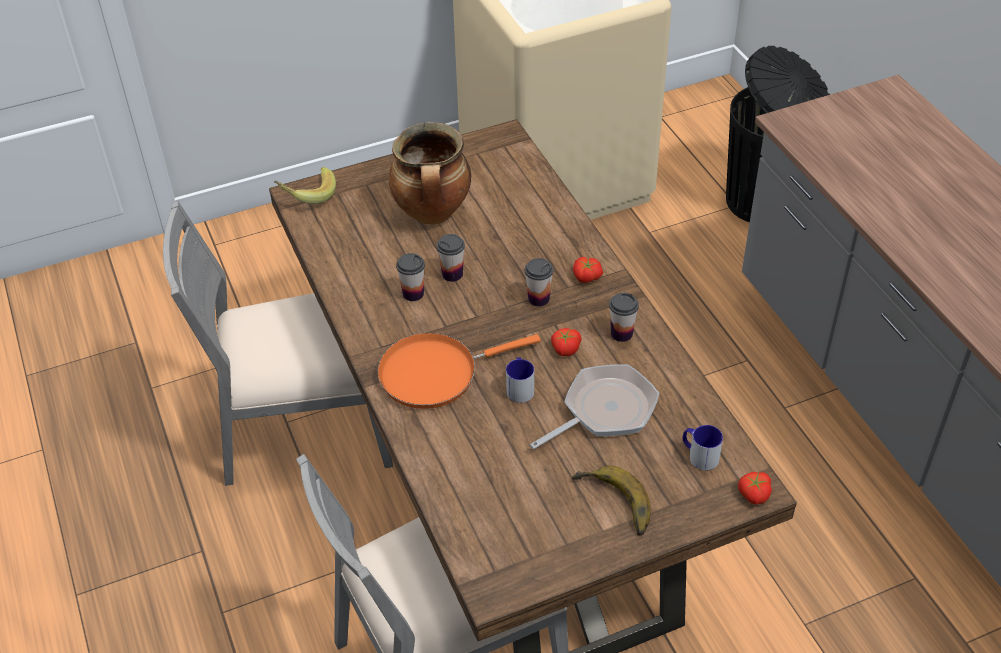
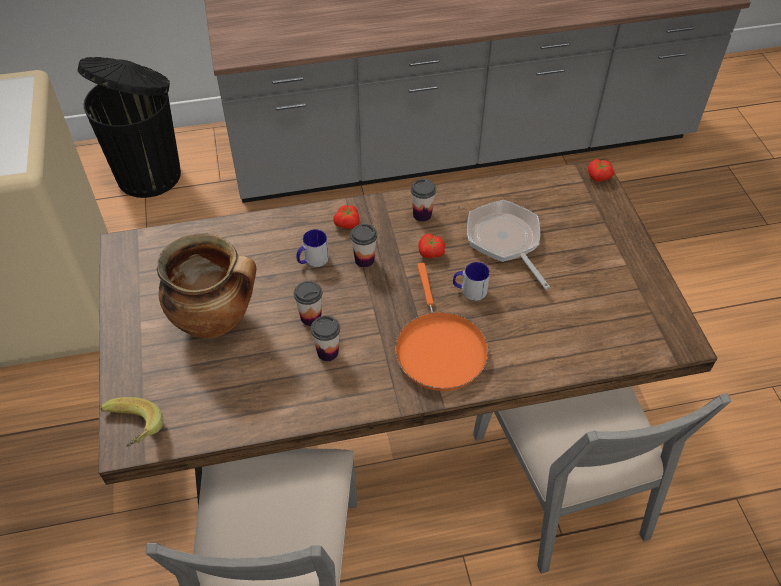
camera: 80 degrees left, 5 degrees up
banana [572,466,650,536] -> none
mug [683,425,723,471] -> mug moved to [296,229,329,267]

